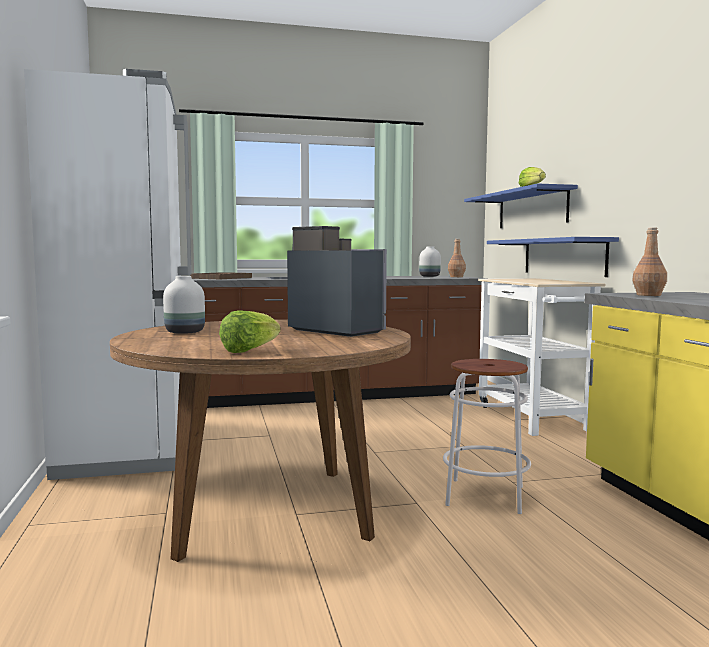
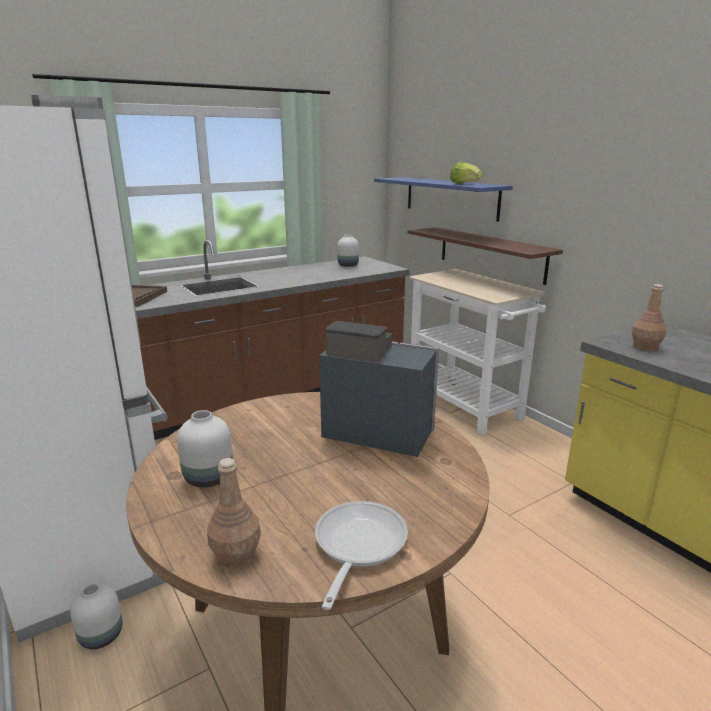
camera: 20 degrees left, 15 degrees up
lettuce [219,310,281,353] -> frying pan [315,501,408,610]
white stool [443,359,531,514] -> none
brown bottle [448,239,466,277] -> brown bottle moved to [207,458,261,568]
blue shelf [487,237,619,277] -> brown shelf [407,227,563,285]
none -> white vase [70,583,123,649]

